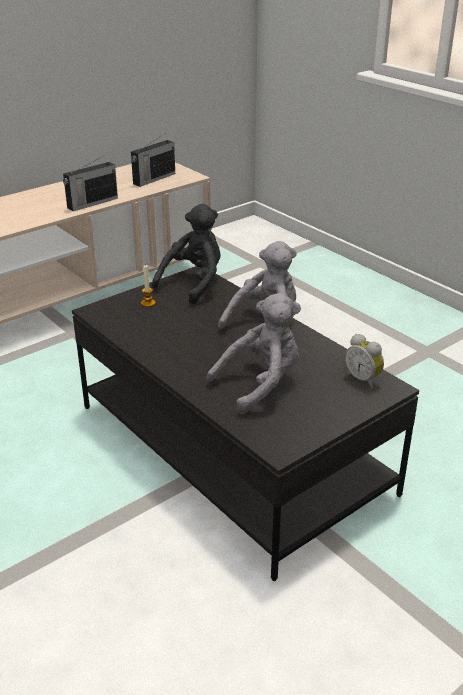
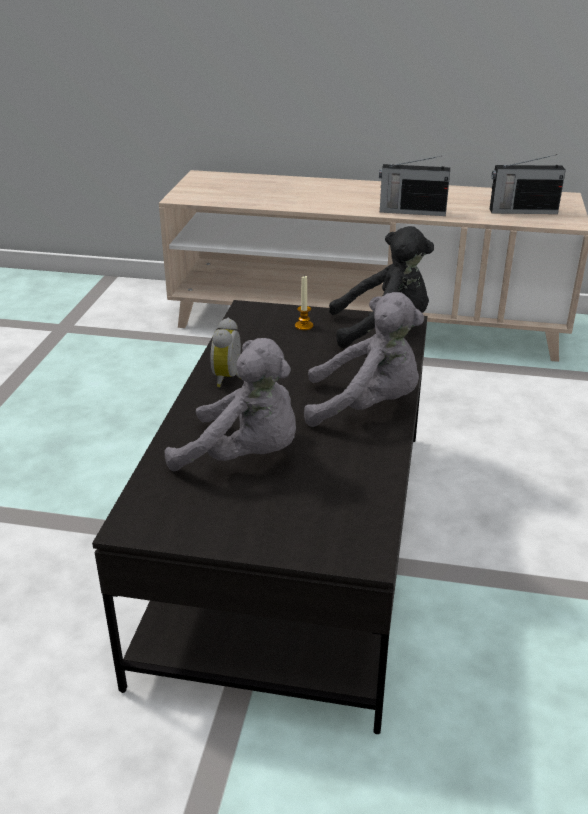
camera: 50 degrees right, 0 degrees up
alarm clock [345,334,384,389] -> alarm clock moved to [210,317,242,387]

